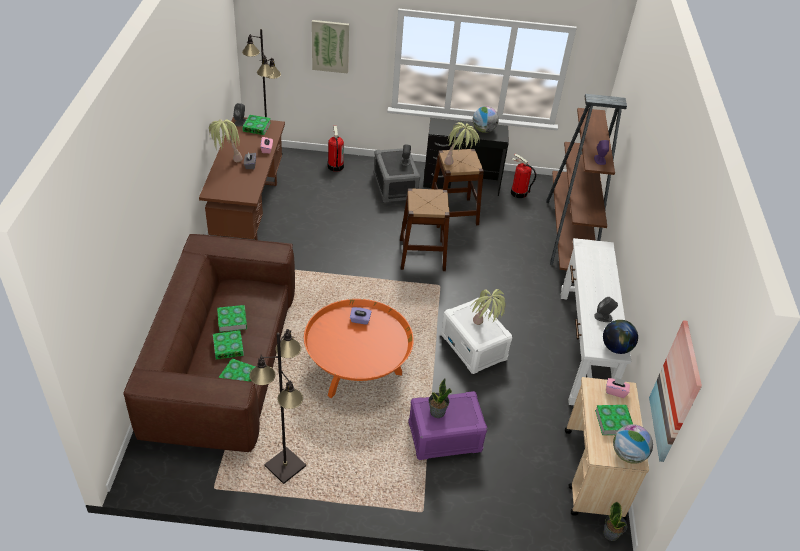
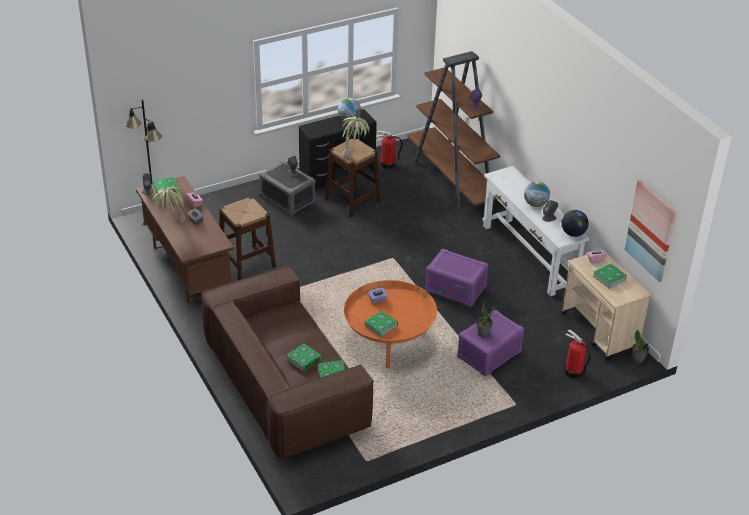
camera: 30 degrees left, 5 degrees down
book [217,305,247,332] -> book moved to [365,311,398,337]
black floor lamp [249,329,306,484] -> none
picture [312,20,349,74] -> none
fire extinguisher [328,126,344,172] -> fire extinguisher moved to [564,329,591,378]
brown stool [400,188,450,271] -> brown stool moved to [220,197,276,280]
white storage box [441,298,513,374] -> purple storage box [425,248,488,307]
potted plant [472,289,506,325] -> none
globe [613,424,653,464] -> globe moved to [524,181,550,207]

